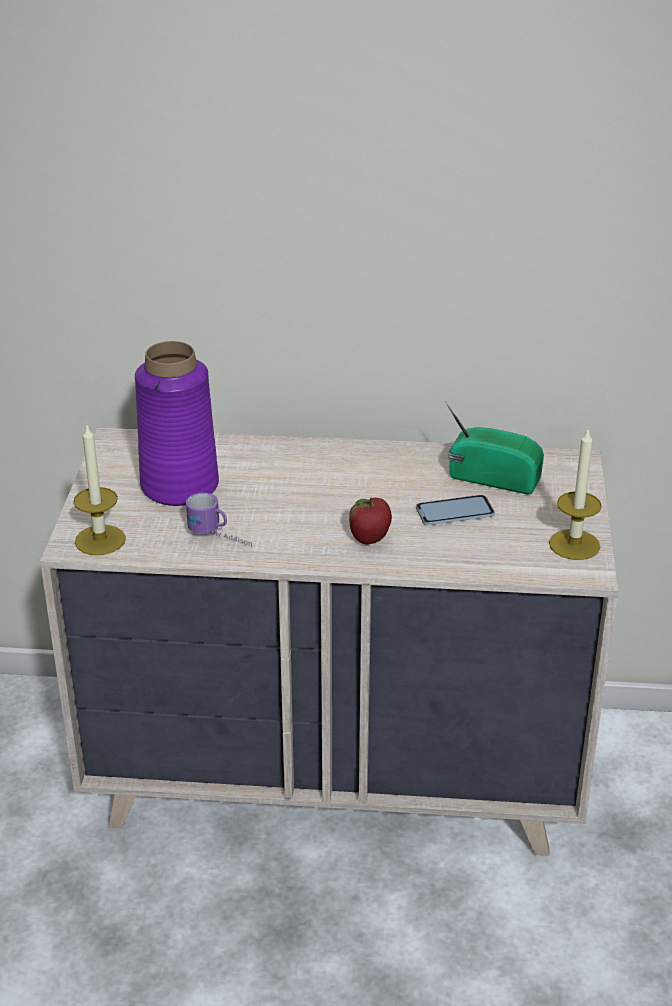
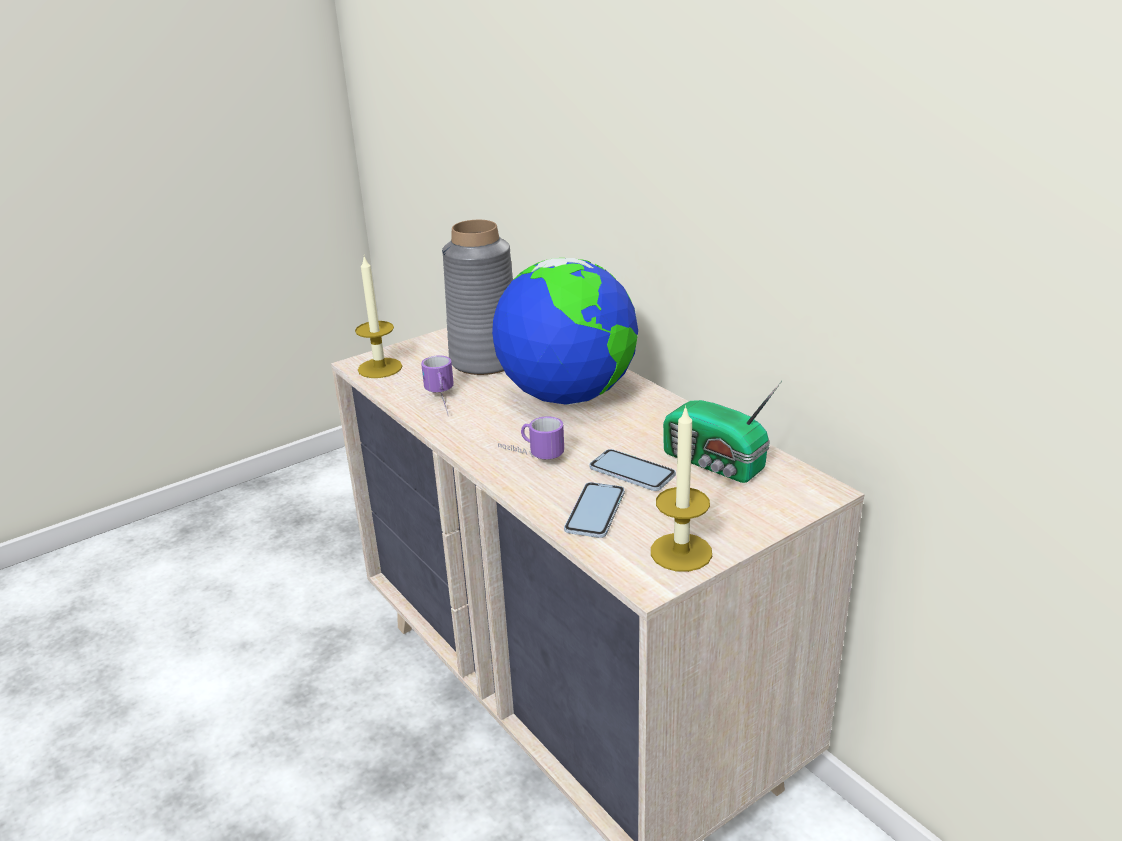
camera: 50 degrees right, 5 degrees down
purple vase [135,341,219,506] -> grey vase [442,220,513,375]
apple [349,497,392,544] -> mug [498,416,564,460]
radio [445,401,544,494] -> radio turned 150 degrees clockwise [663,381,782,483]
none -> globe [492,258,638,405]
none -> phone [564,482,625,538]

